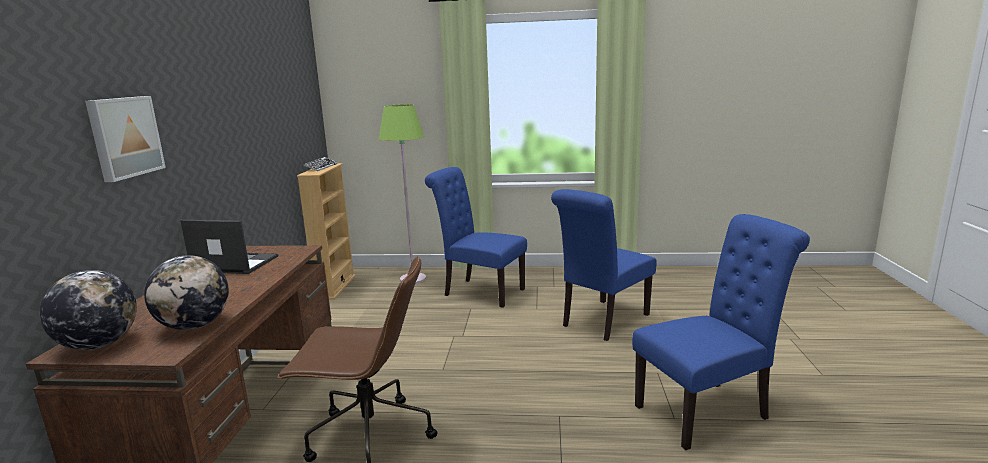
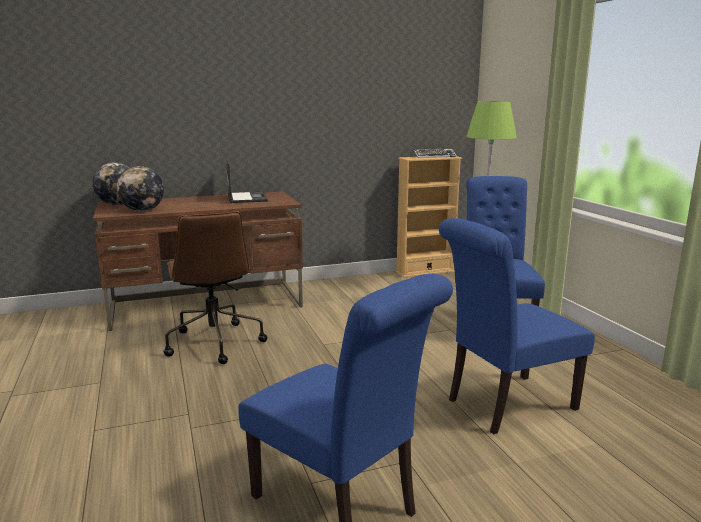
camera: 65 degrees right, 0 degrees up
picture [85,96,166,182] -> none
blue chair [551,189,657,341] -> blue chair turned 45 degrees counterclockwise [439,218,595,435]

